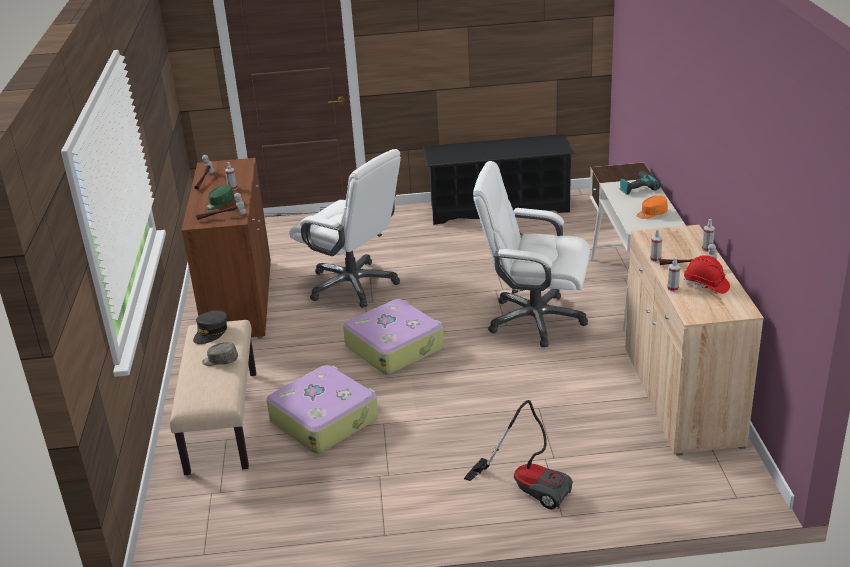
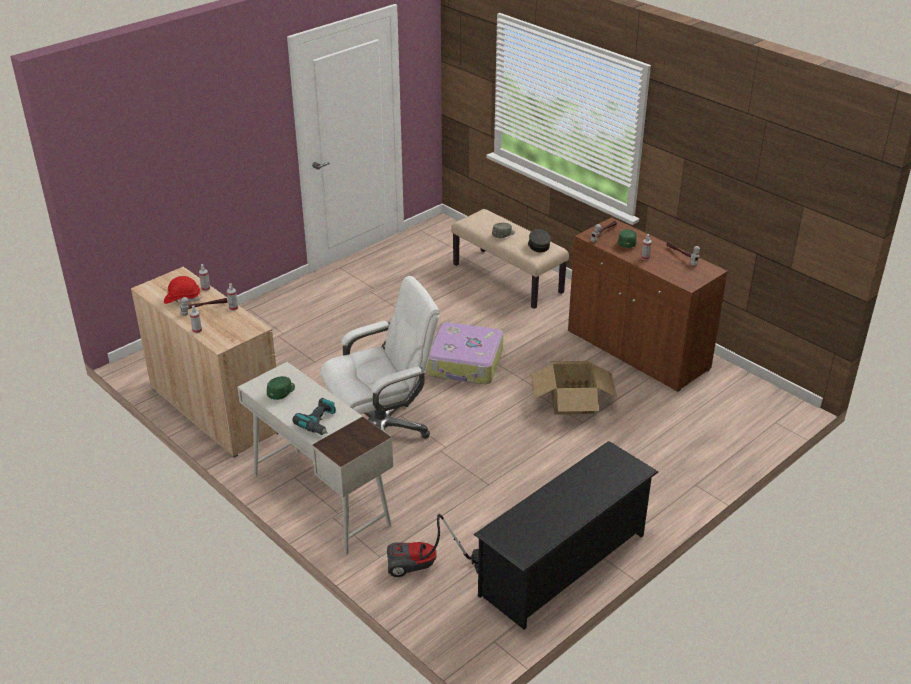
camera: 140 degrees right, 5 degrees up
suitcase [266,365,378,453] -> none
white office chair [289,149,401,308] -> cardboard box [531,361,617,415]
vacuum cleaner [464,400,573,509] -> vacuum cleaner moved to [387,514,479,577]
orange cap [637,195,668,219] -> green cap [267,376,295,400]

